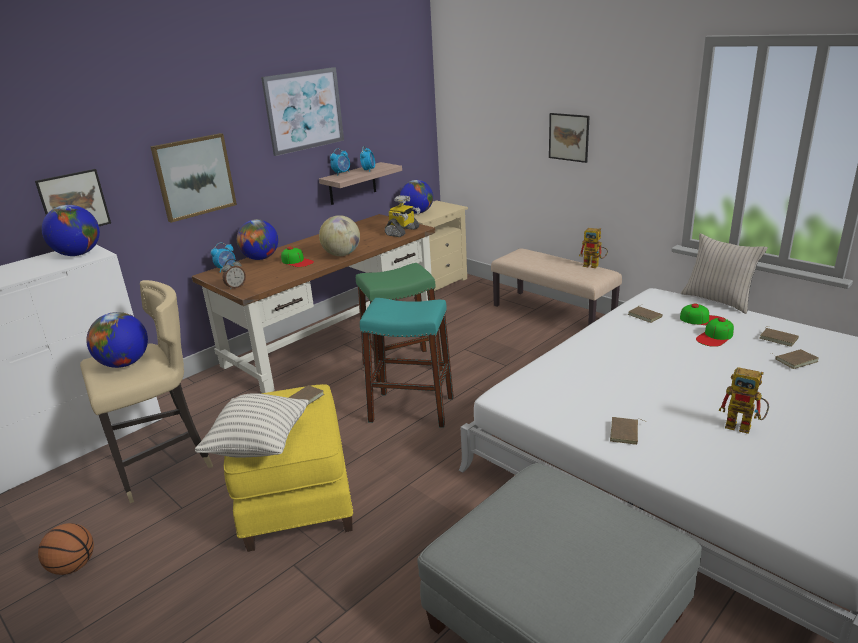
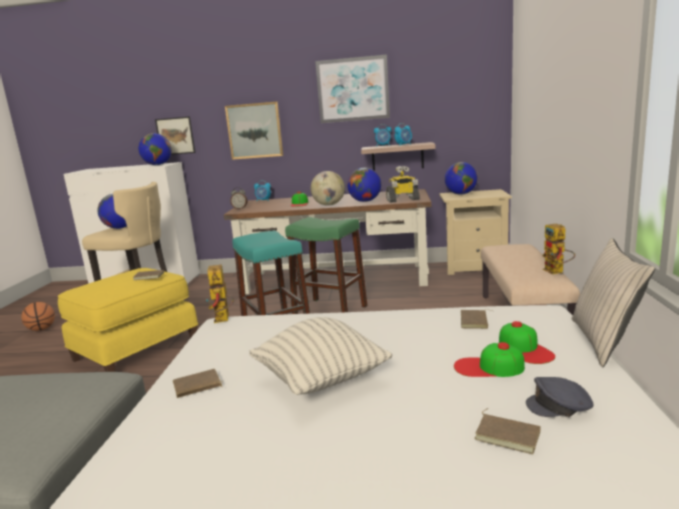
camera: 50 degrees right, 10 degrees down
pillow [195,393,309,458] -> pillow moved to [249,317,392,395]
globe [237,219,278,260] -> globe moved to [347,167,381,202]
picture [549,113,590,163] -> none
toy robot [719,367,769,434] -> toy robot moved to [205,264,234,323]
brown book [759,326,799,347] -> grey cap [526,377,594,417]

